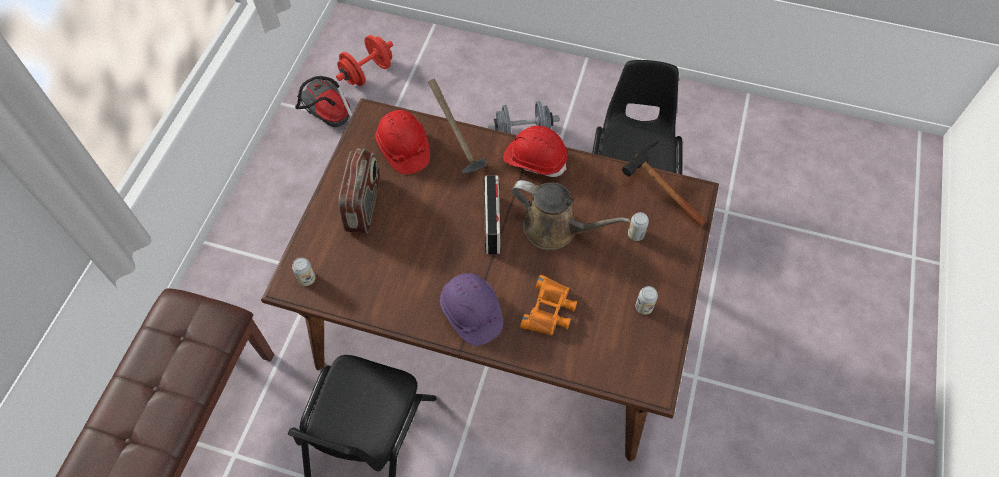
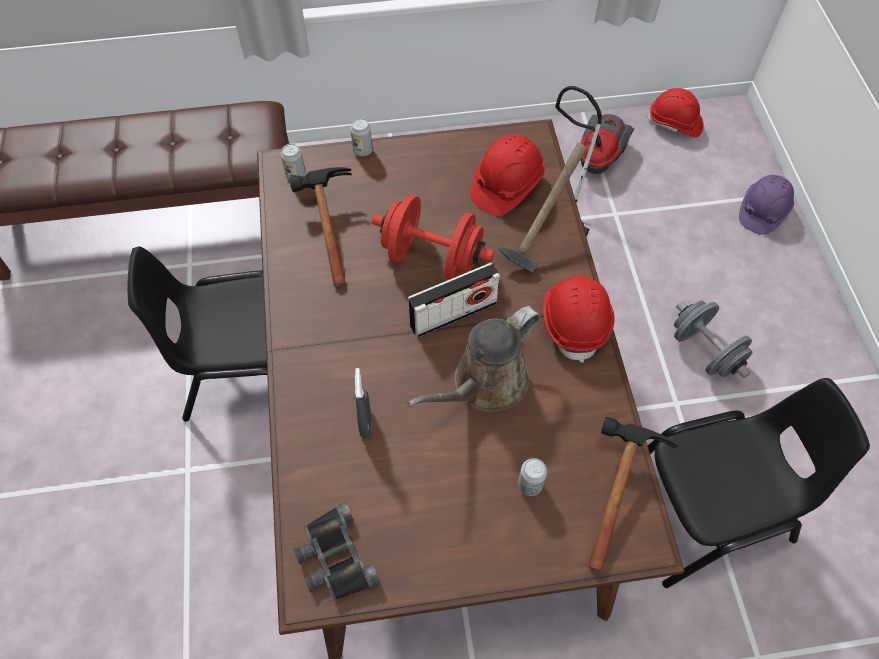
camera: 65 degrees right, 0 degrees up
red dumbbell [336,35,393,86] -> red dumbbell moved to [372,195,494,280]
radio [338,148,380,233] -> none
purple hard hat [440,273,503,346] -> purple hard hat moved to [739,175,794,235]
brown watering can [512,180,630,250] -> brown watering can turned 45 degrees clockwise [407,306,540,412]
orange binoculars [520,275,577,336] -> grey spray bottle [355,368,372,439]
can [636,286,658,315] -> can moved to [350,118,373,156]
none -> hammer [289,167,352,287]
none -> black binoculars [294,502,380,601]
none -> red hard hat [647,88,703,137]

